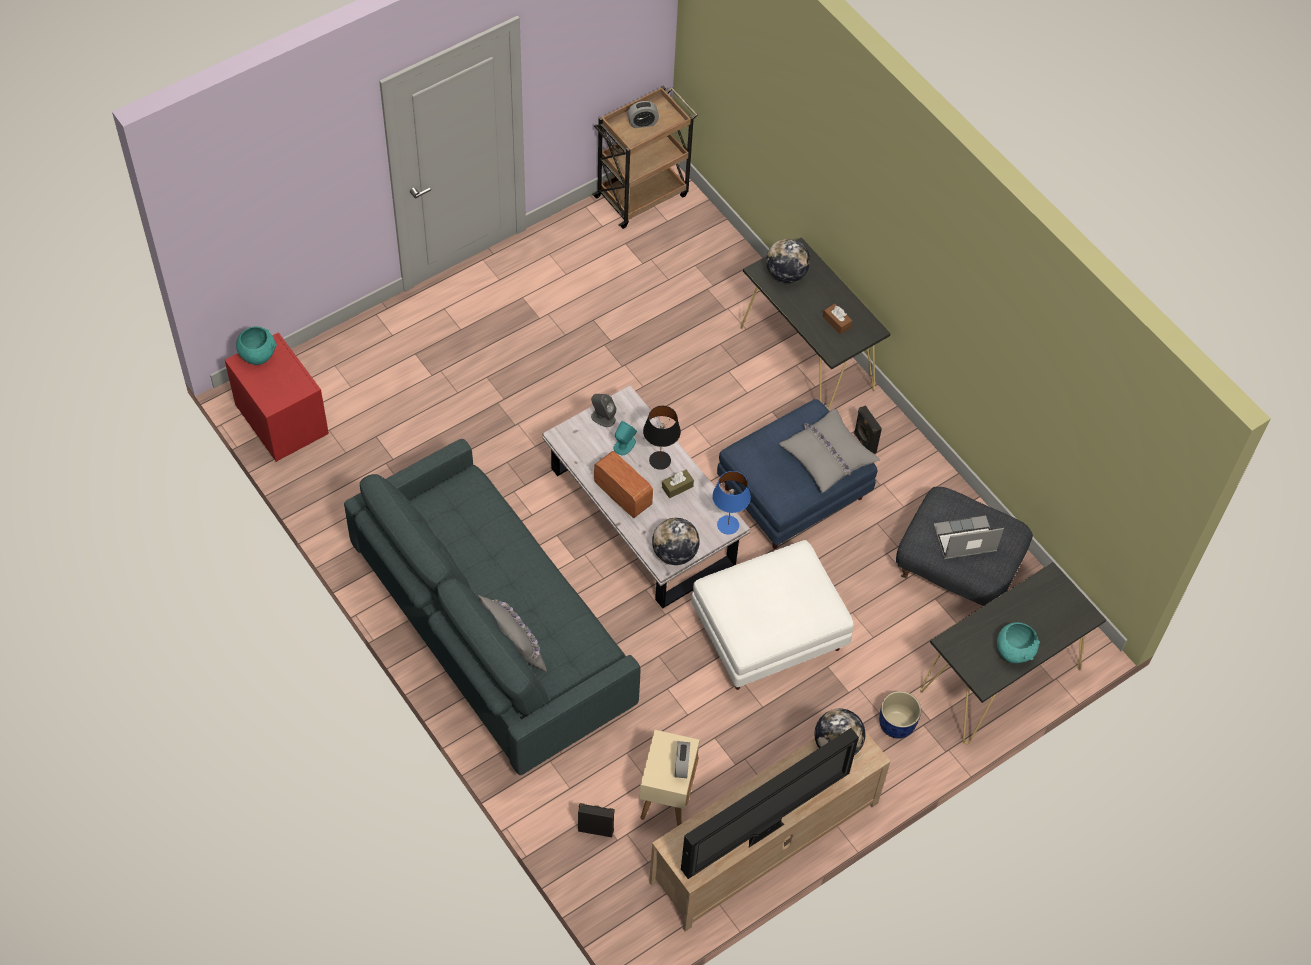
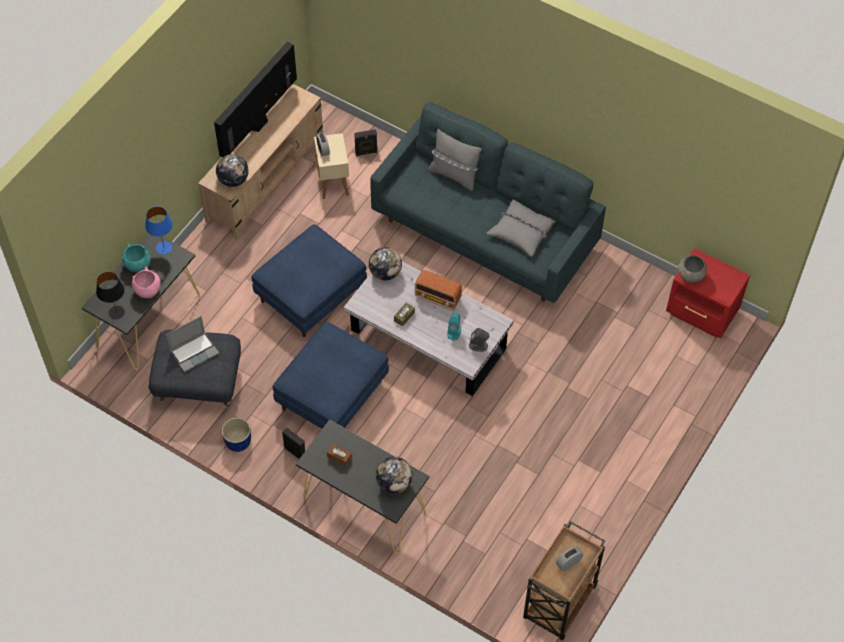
camera: 160 degrees right, 0 degrees up
turquoise bowl [236,326,277,365] -> none
black table lamp [643,406,681,470] -> black table lamp moved to [96,272,125,320]
white ottoman [691,540,854,690] -> blue ottoman [252,224,367,337]
blue table lamp [712,471,751,535] -> blue table lamp moved to [145,206,173,254]
grey pillow [779,409,880,493] -> grey pillow moved to [486,200,556,257]
blue planter [879,691,921,739] -> blue planter moved to [222,418,251,452]
none -> pink bowl [132,267,161,298]
none -> grey bowl [678,255,707,283]

